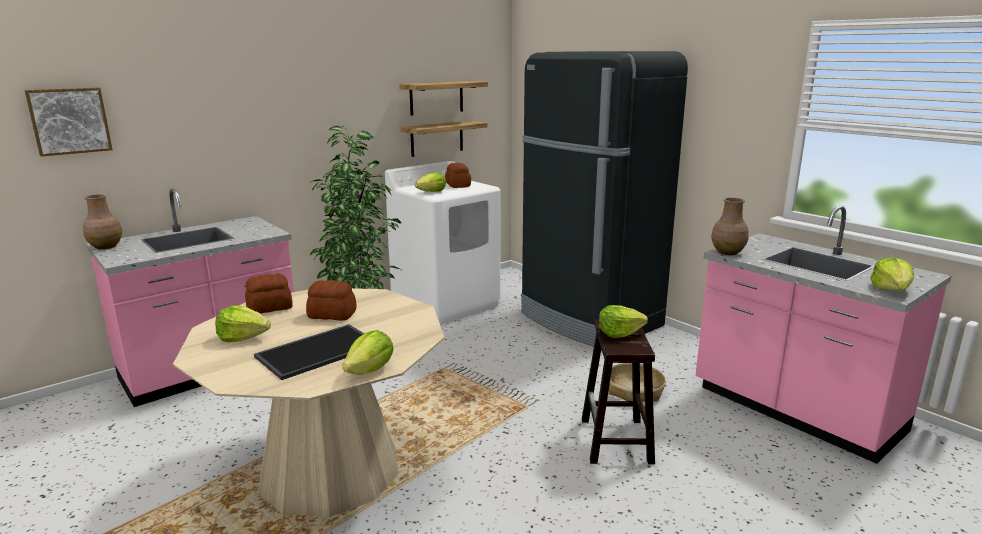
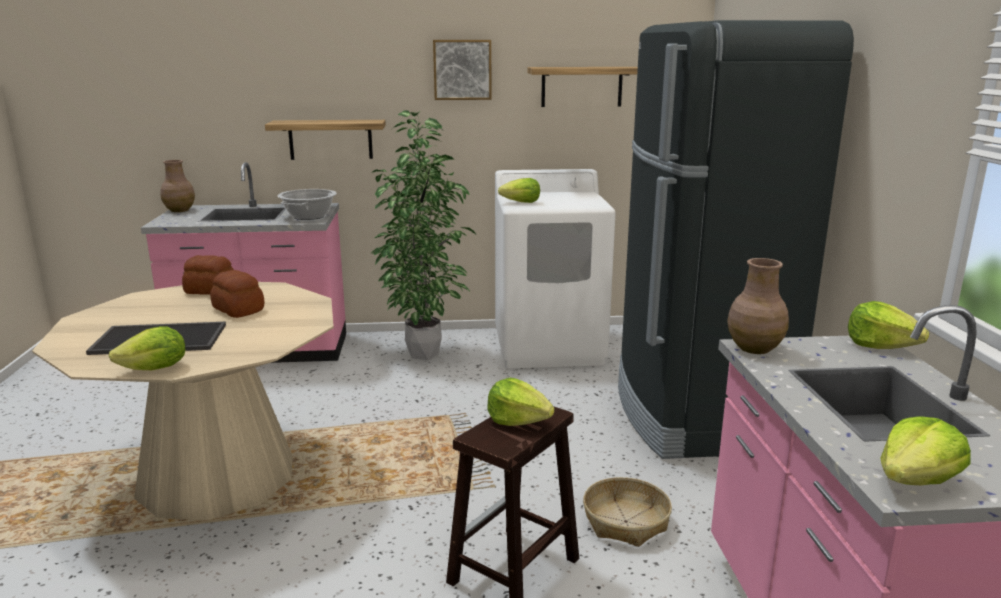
camera: 35 degrees right, 0 degrees up
picture [24,88,112,157] -> picture moved to [433,40,492,100]
lettuce [215,305,271,342] -> lettuce moved to [848,301,929,349]
shelf [401,121,488,157] -> shelf moved to [265,120,386,160]
bread [445,163,471,188] -> none
none -> cooking pot [278,189,337,220]

